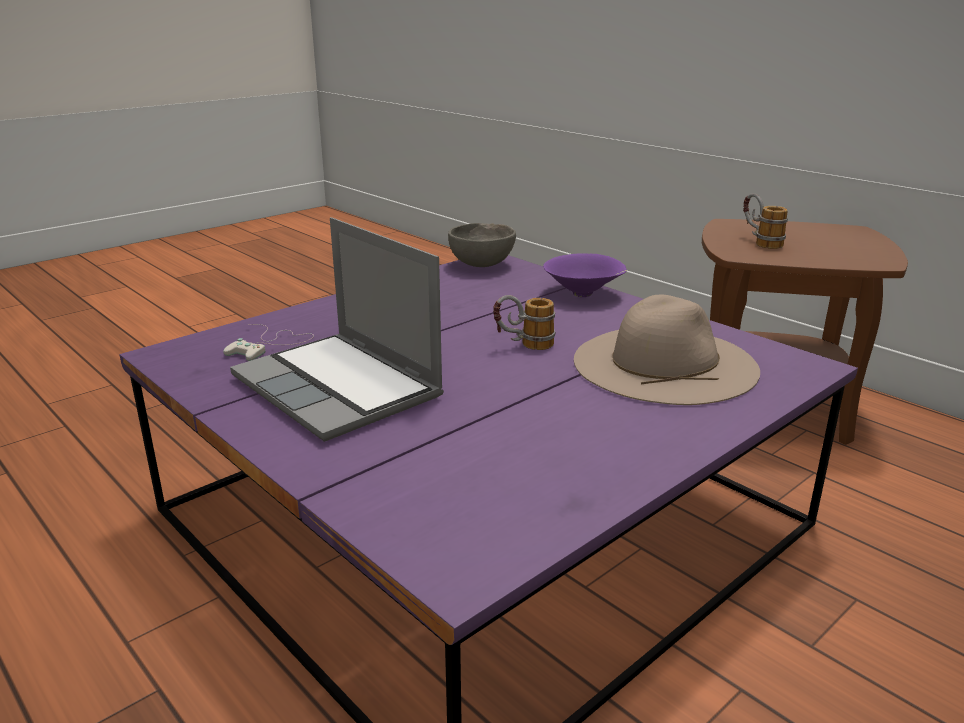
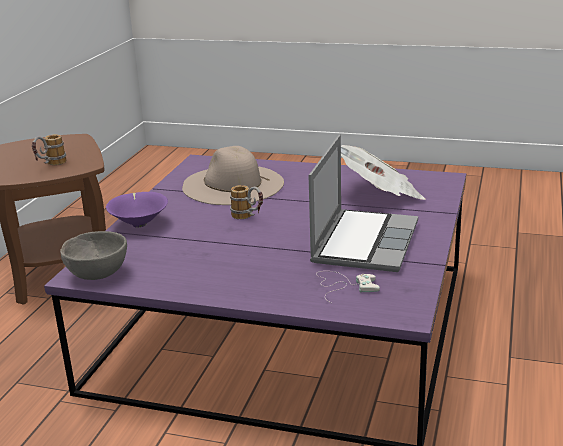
camera: 120 degrees left, 0 degrees up
none -> newspaper [341,145,425,200]

